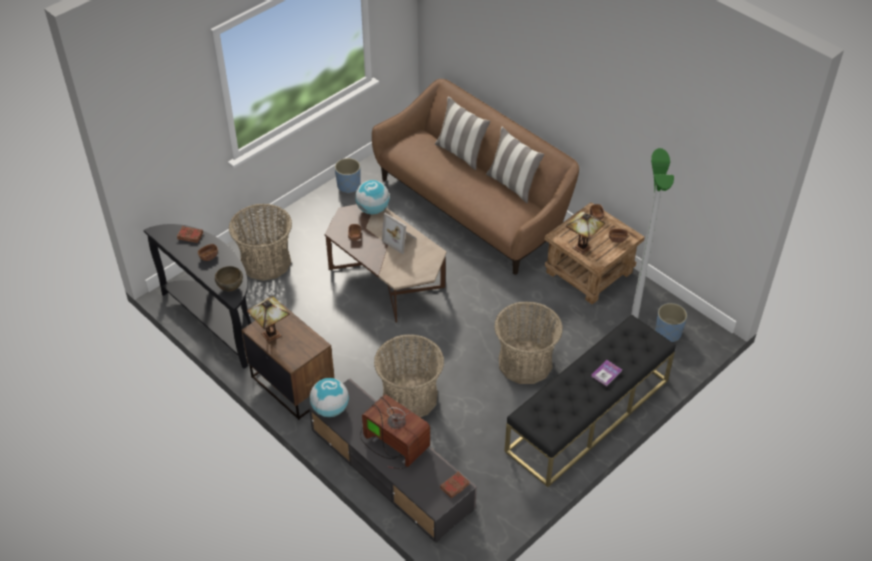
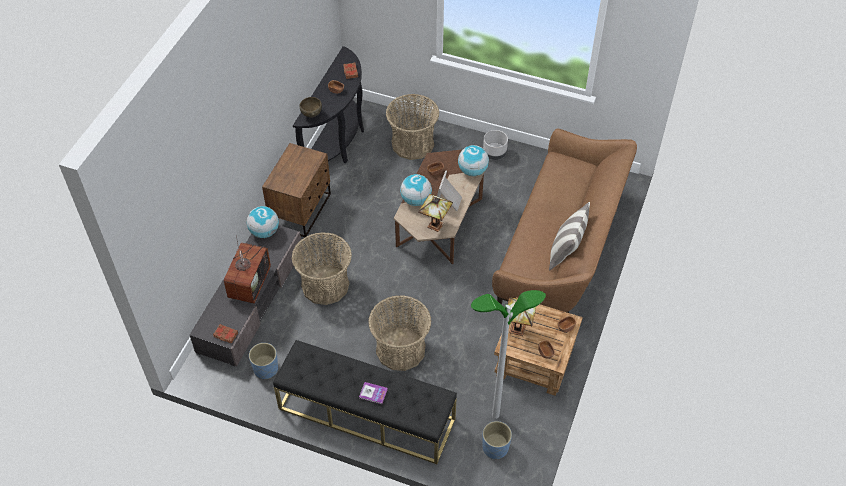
camera: 65 degrees right, 5 degrees up
table lamp [247,296,290,343] -> table lamp moved to [418,194,453,232]
blue planter [335,158,361,194] -> blue planter moved to [249,343,278,379]
pillow [435,96,491,170] -> none
none -> globe [400,174,432,206]
none -> grey planter [483,130,508,160]

